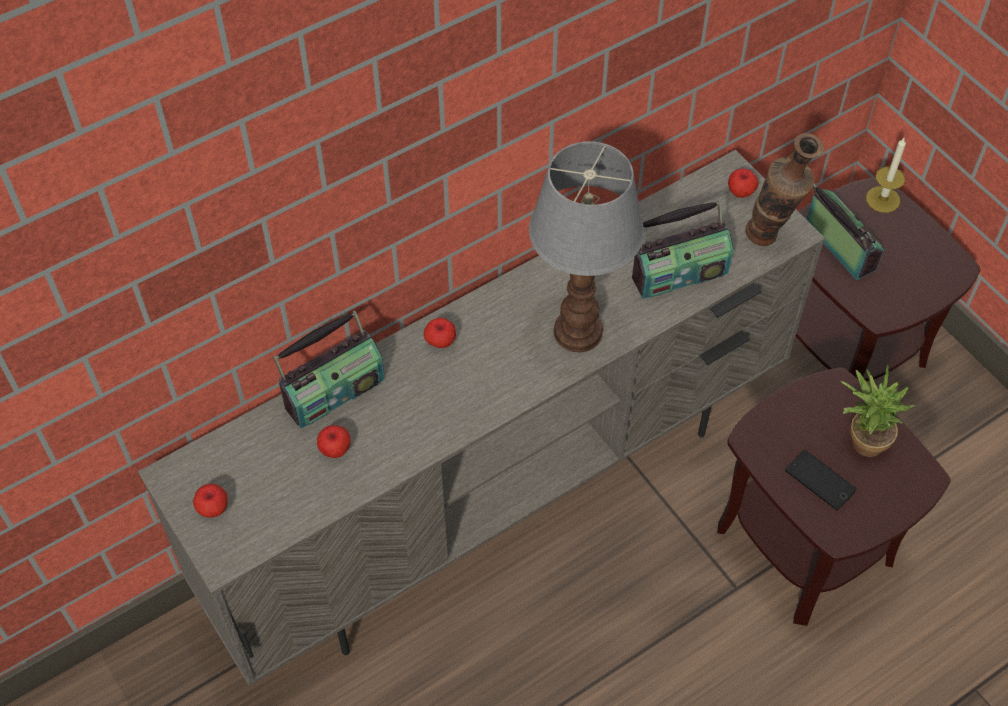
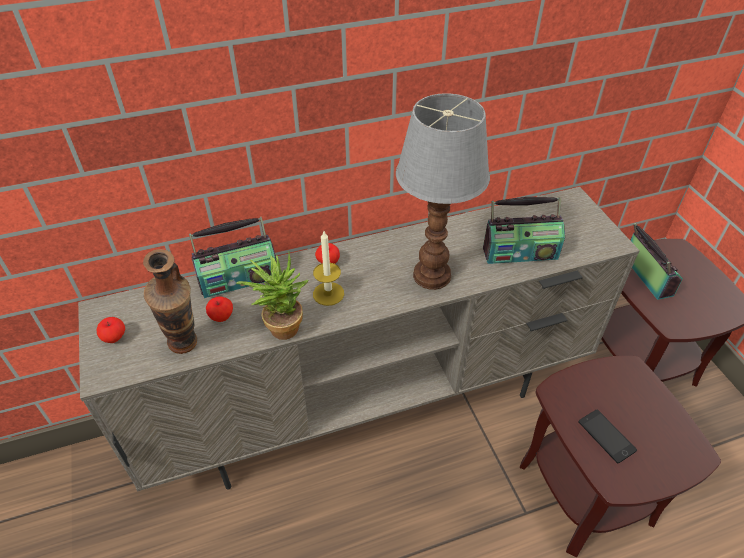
camera: 15 degrees right, 10 degrees down
apple [728,169,759,198] -> none
vase [745,133,824,246] -> vase moved to [143,249,197,354]
potted plant [841,365,915,457] -> potted plant moved to [236,252,309,340]
candle [866,138,906,213] -> candle moved to [313,231,344,306]

